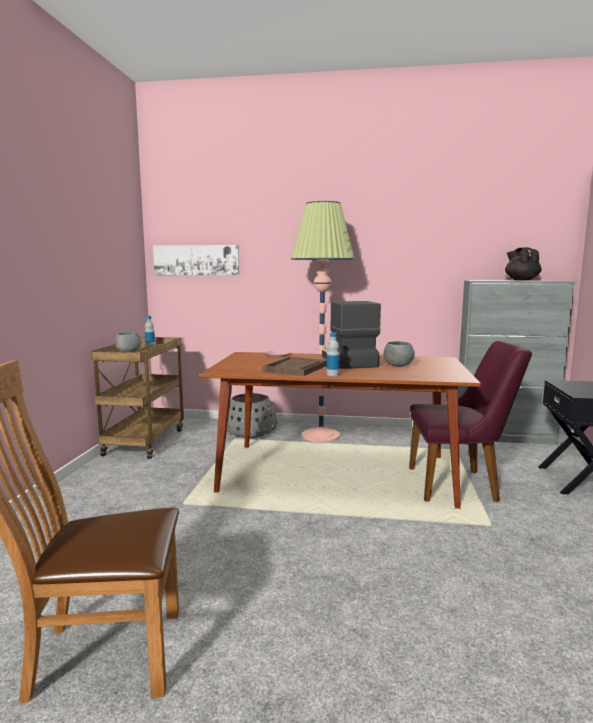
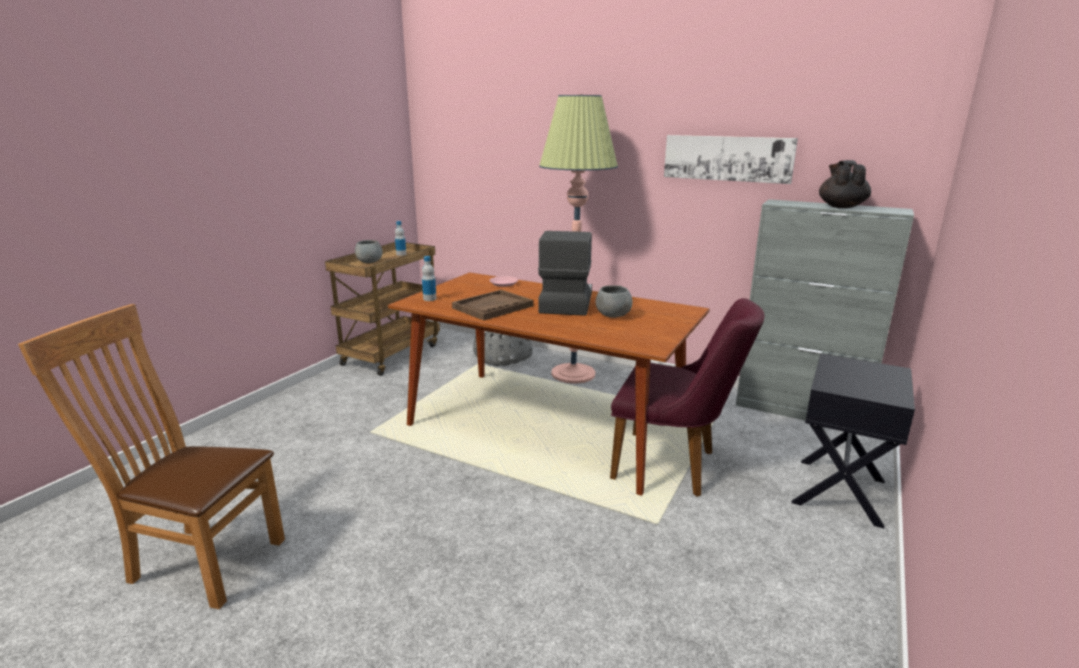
camera: 20 degrees right, 10 degrees up
picture [153,245,239,275] -> picture moved to [664,135,798,184]
bottle [327,332,340,376] -> bottle moved to [422,256,437,301]

